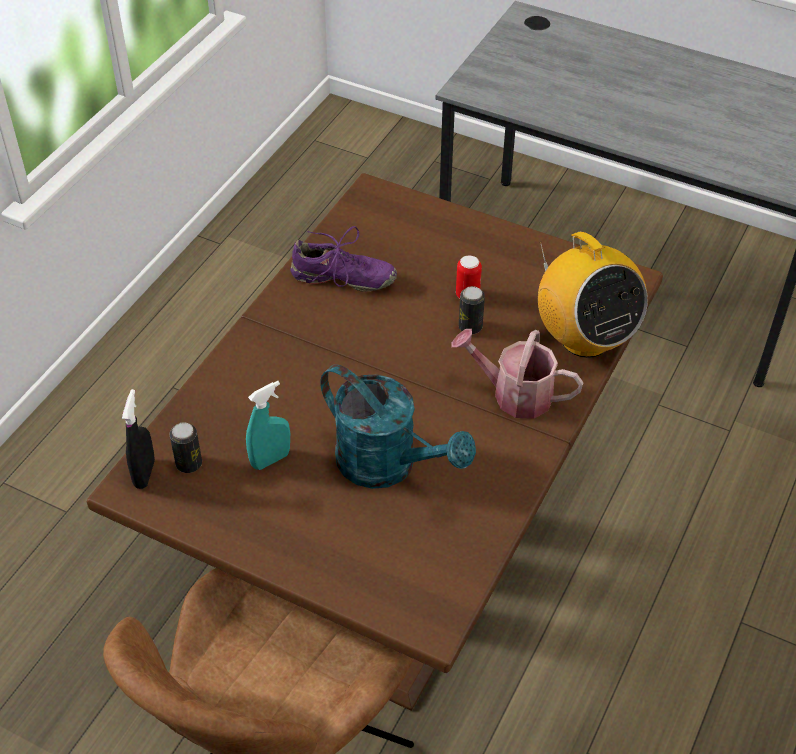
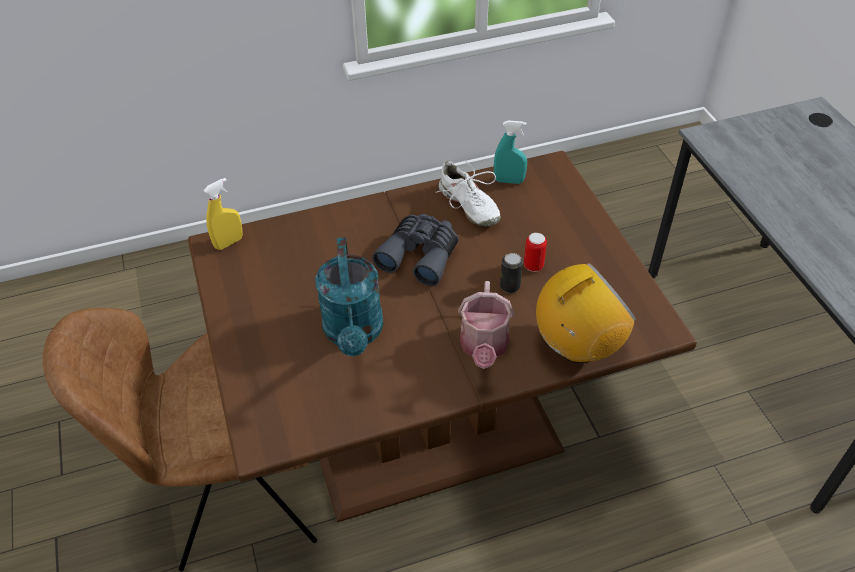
camera: 45 degrees right, 0 degrees up
black spray bottle [122,389,155,489] -> yellow spray bottle [203,178,242,250]
can [170,422,202,473] -> none
turquoise spray bottle [246,381,290,470] -> turquoise spray bottle moved to [494,120,527,184]
purple shoe [290,226,397,292] -> white shoe [435,160,501,227]
watering can [451,329,584,419] -> watering can turned 150 degrees counterclockwise [458,281,514,369]
radio [538,232,648,358] -> radio turned 135 degrees counterclockwise [536,263,636,363]
none -> grey binoculars [372,214,459,286]

